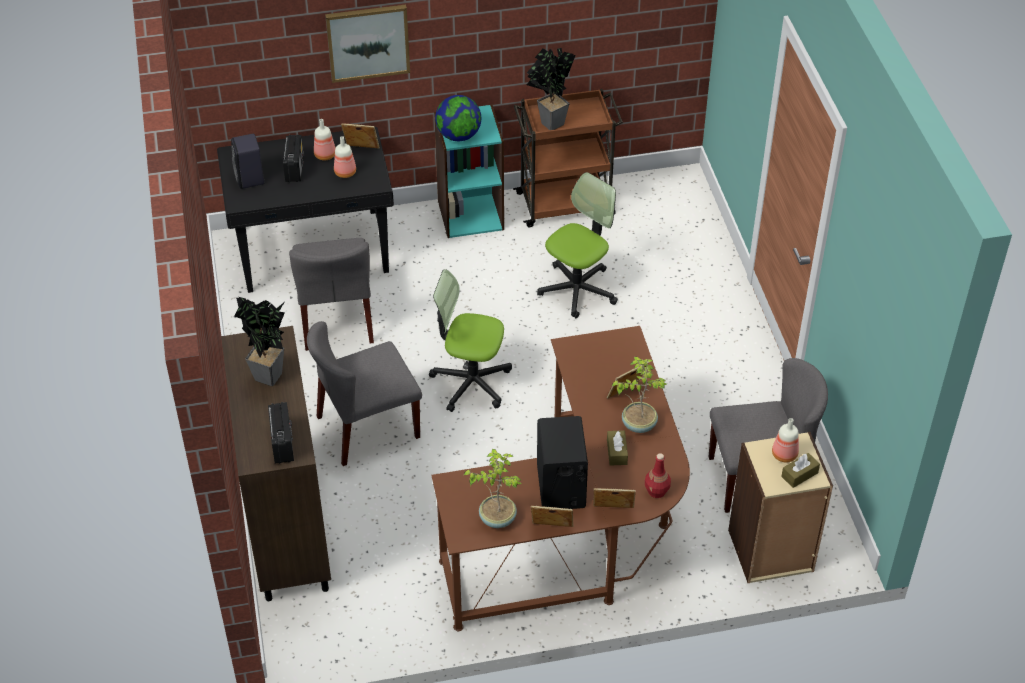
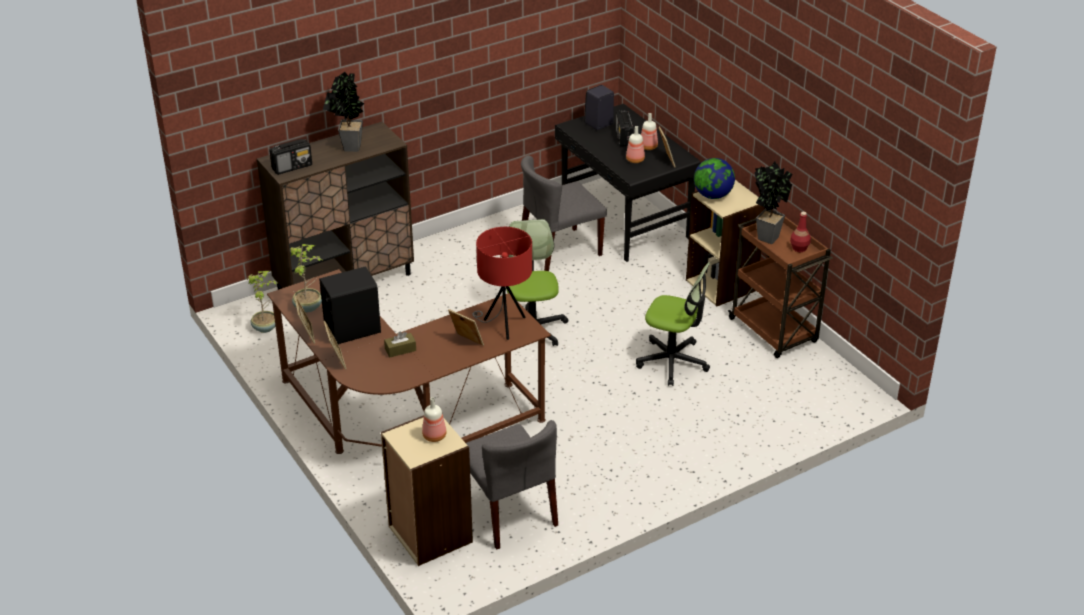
camera: 70 degrees right, 10 degrees down
radio [283,135,304,182] -> radio turned 105 degrees clockwise [615,110,634,147]
grey chair [307,321,422,466] -> none
picture [325,5,410,83] -> none
turquoise bookcase [434,104,504,238] -> beige bookcase [686,180,765,307]
potted plant [612,357,667,433] -> potted plant moved to [247,271,277,333]
red bottle [645,453,671,498] -> red bottle moved to [790,212,811,252]
brown tissue box [781,453,820,488] -> none
none -> red table lamp [473,227,532,340]

